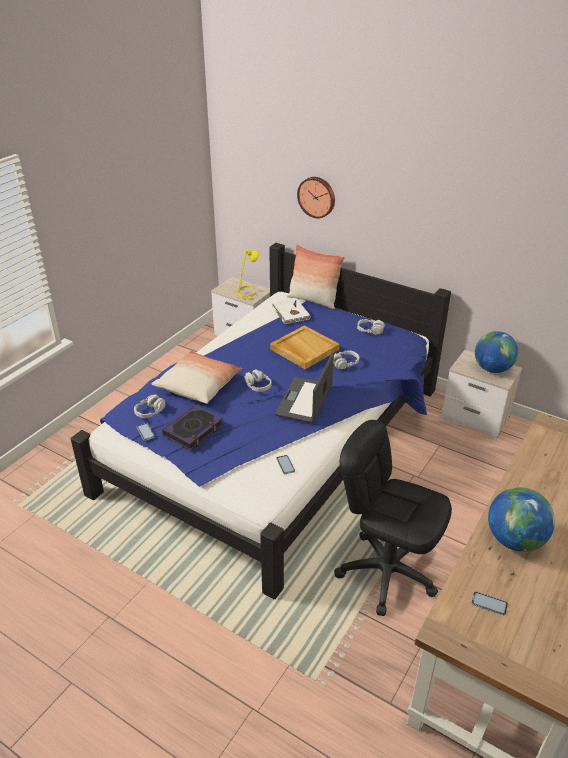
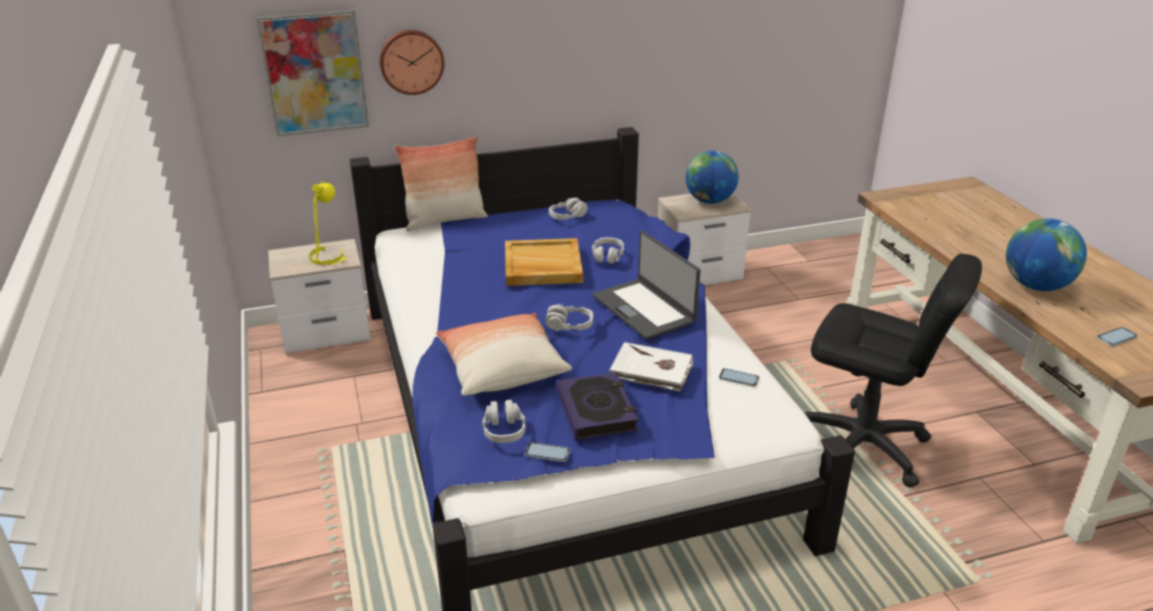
camera: 50 degrees left, 5 degrees down
white book [272,298,311,324] -> white book moved to [609,342,694,392]
black office chair [334,420,452,616] -> black office chair turned 135 degrees counterclockwise [805,253,982,488]
none -> picture [256,10,369,136]

